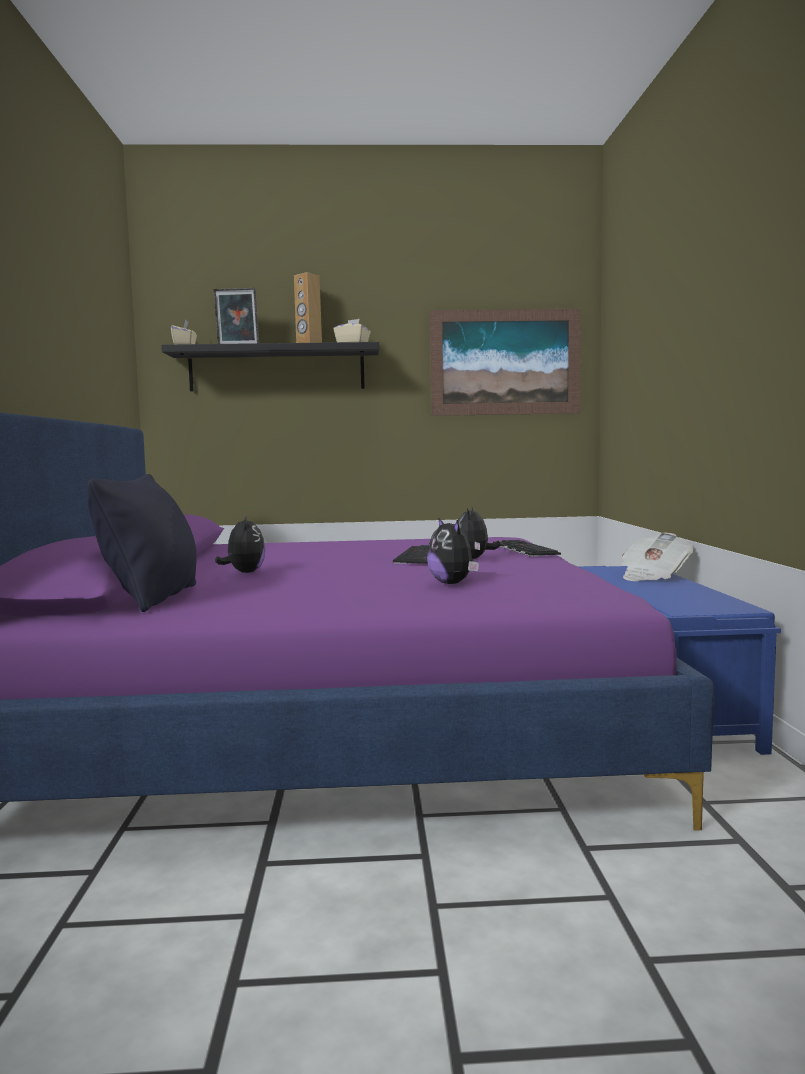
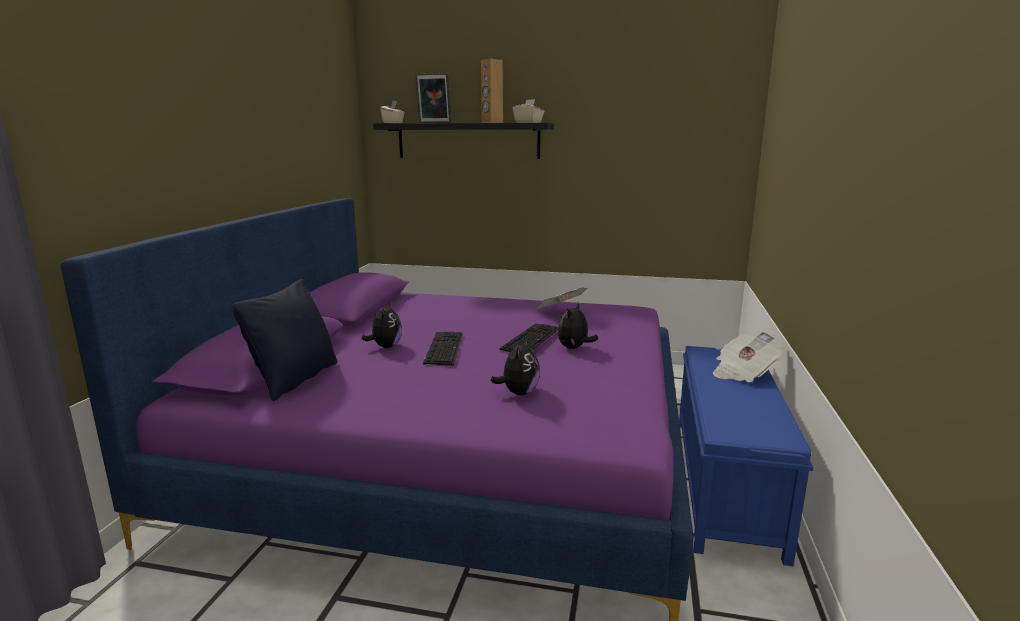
camera: 15 degrees right, 10 degrees up
plush toy [427,517,479,584] -> plush toy turned 150 degrees counterclockwise [491,338,540,395]
picture [430,309,581,416] -> none
keyboard [493,540,561,557] -> keyboard moved to [423,332,463,365]
none -> newspaper [533,287,588,309]

